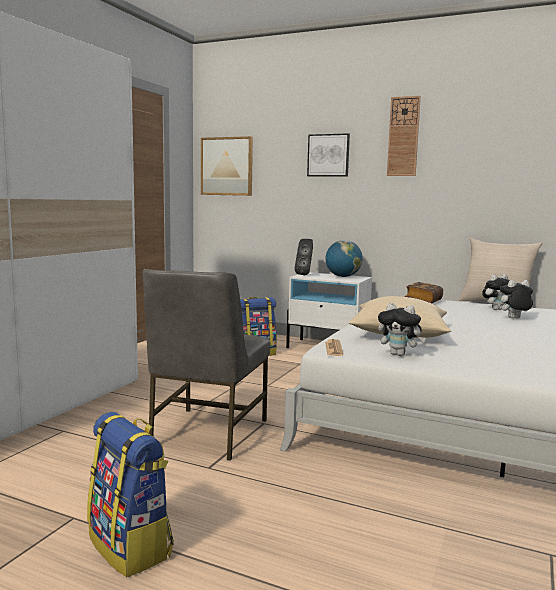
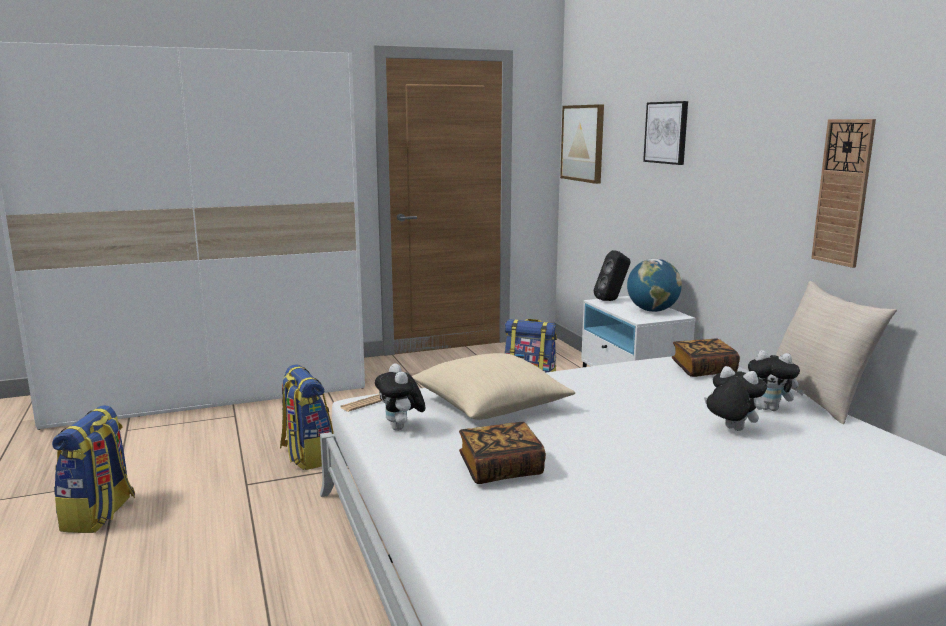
camera: 45 degrees right, 5 degrees up
grey chair [143,269,271,461] -> backpack [280,364,333,470]
wall clock [387,96,421,176] -> wall clock moved to [811,119,876,268]
none -> book [459,422,546,484]

